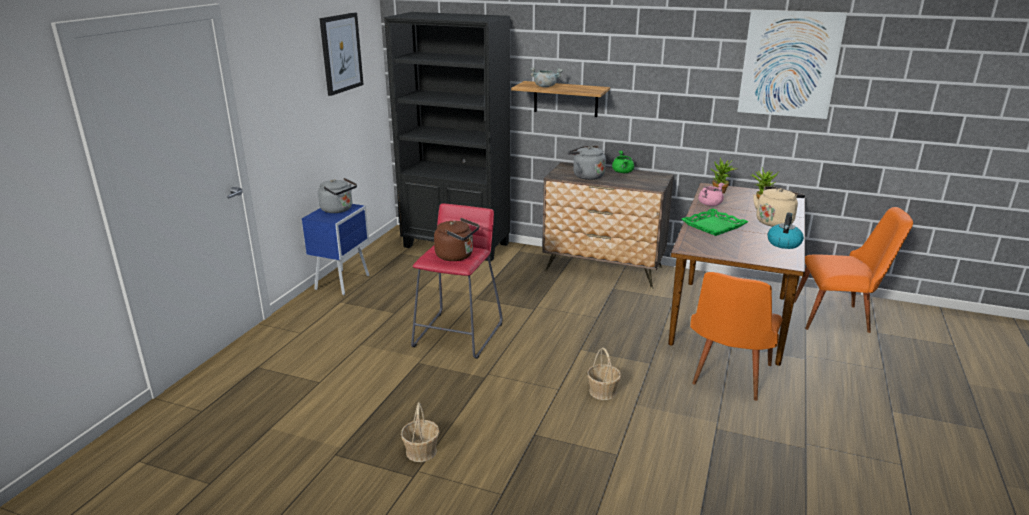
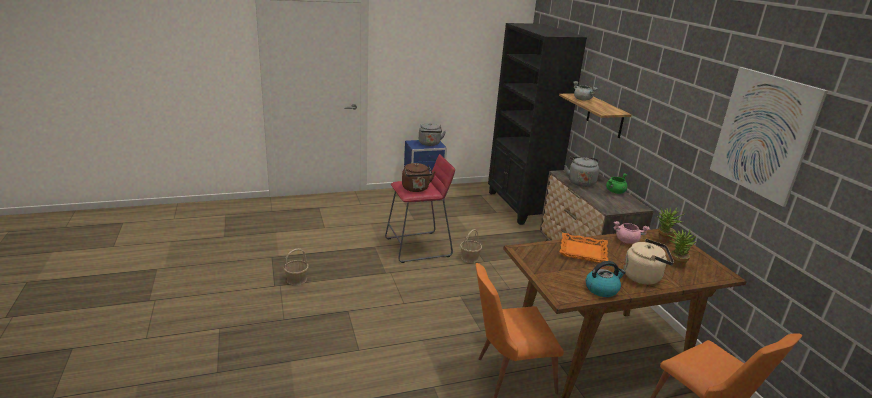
camera: 50 degrees right, 0 degrees up
picture [319,13,364,96] -> none
basket [587,347,621,400] -> basket moved to [460,229,482,263]
green tray [682,209,748,236] -> orange tray [560,233,608,263]

